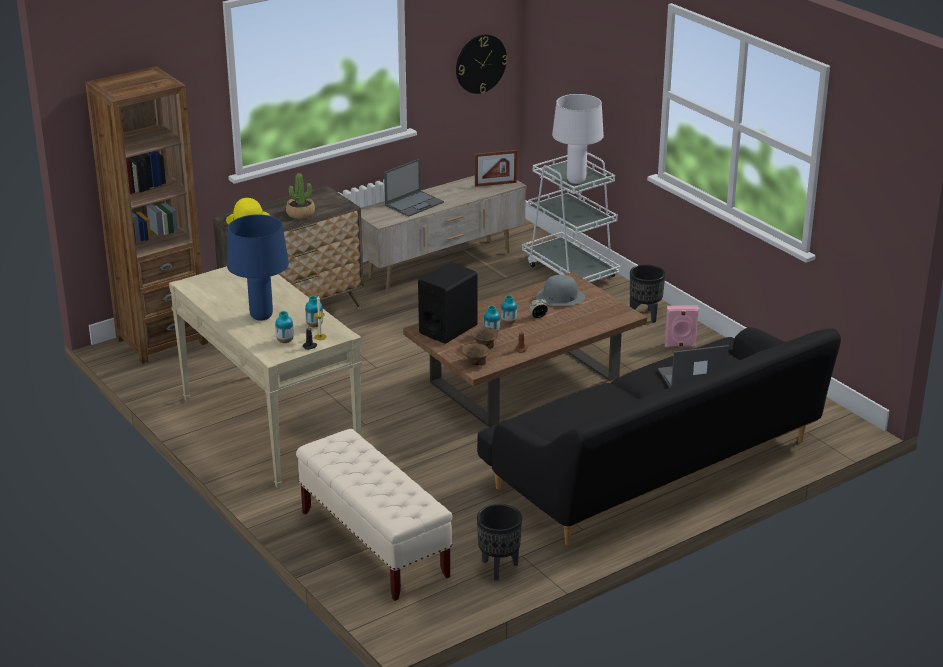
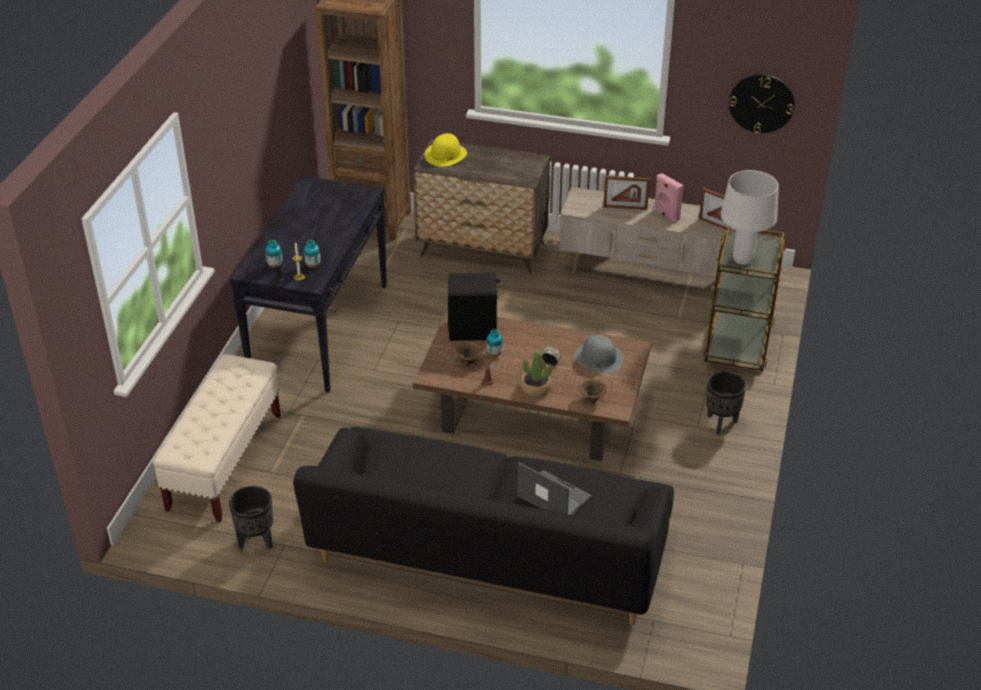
camera: 50 degrees right, 10 degrees up
beige console table [169,266,362,489] -> black console table [230,175,387,393]
blue table lamp [227,215,289,321] -> none
potted plant [286,173,315,219] -> potted plant moved to [520,351,552,397]
laptop [384,159,444,217] -> picture frame [603,176,650,210]
brown bowl [462,344,489,366] -> brown bowl moved to [580,379,607,405]
vase [501,295,517,324] -> none
white cart [522,153,621,282] -> brown cart [703,226,786,372]
pink speaker [665,305,699,347] -> pink speaker moved to [654,173,683,223]

